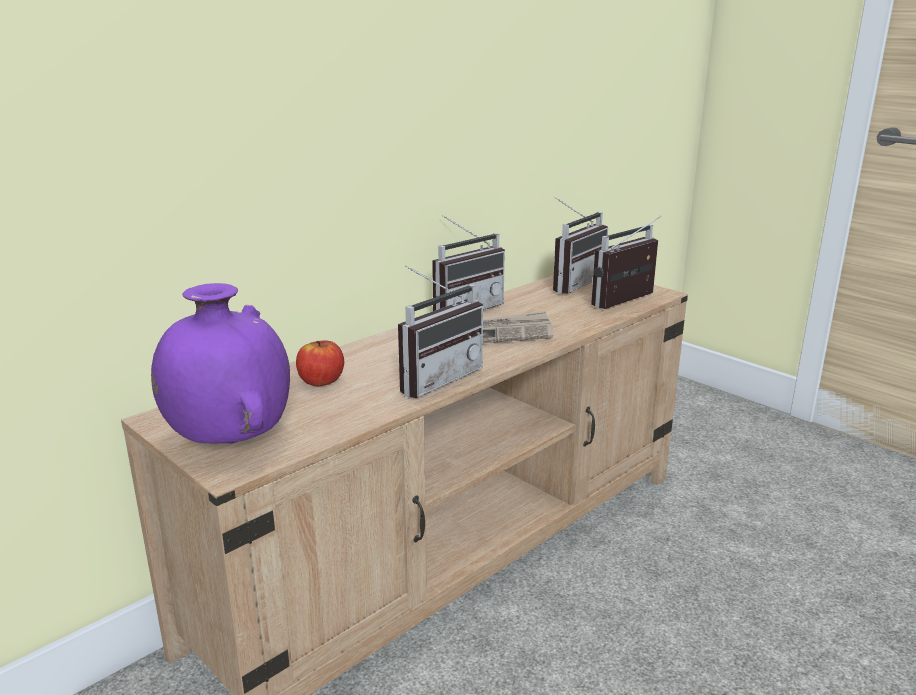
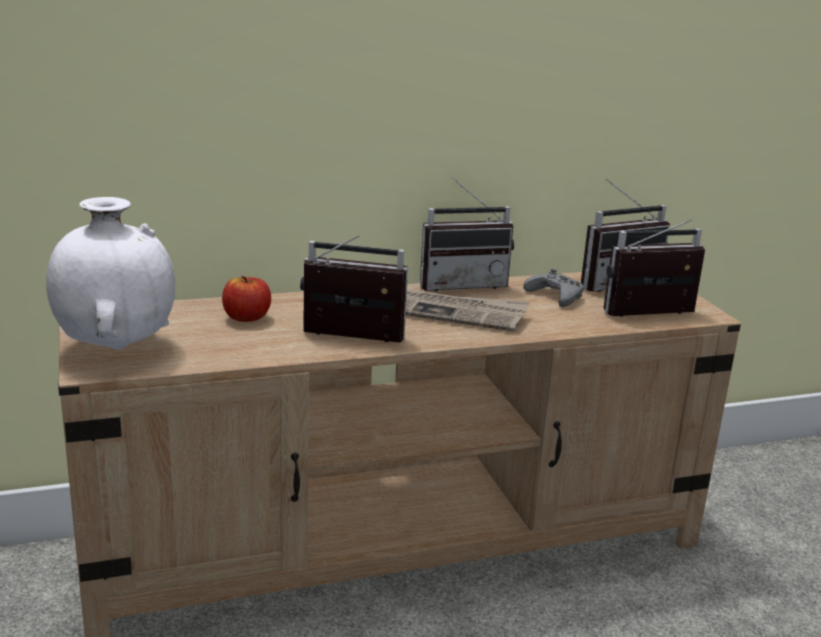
camera: 25 degrees right, 0 degrees up
purple vase [151,283,290,444] -> white vase [46,197,175,349]
radio [398,265,483,398] -> radio turned 150 degrees counterclockwise [300,235,408,342]
none -> grey game controller [523,269,584,307]

